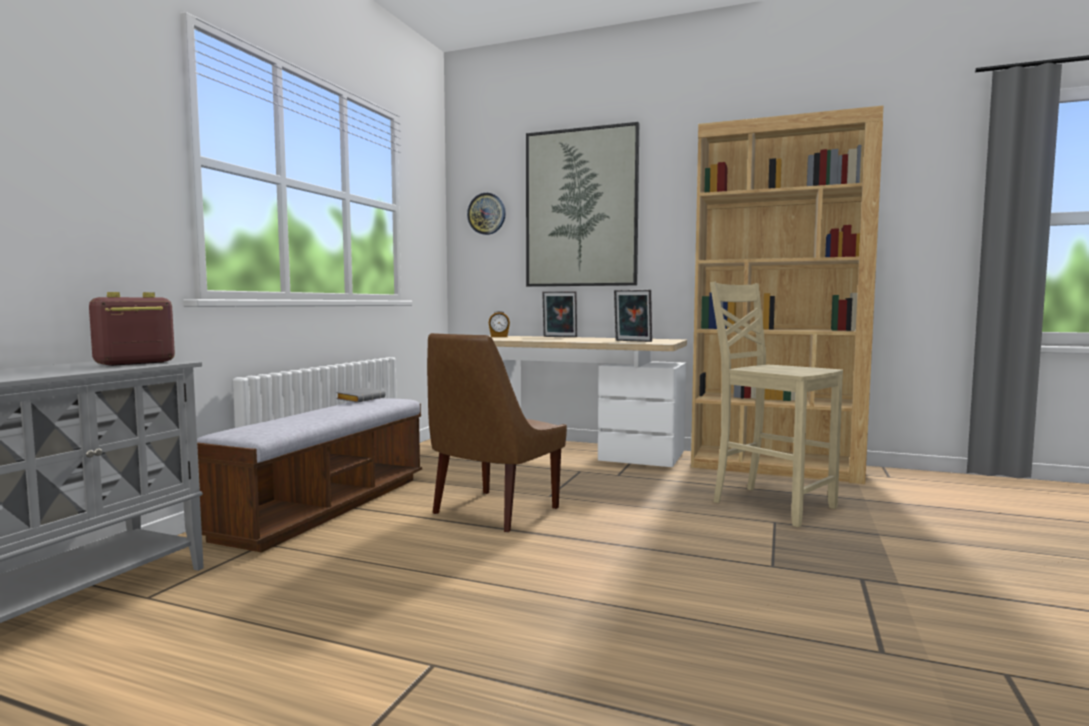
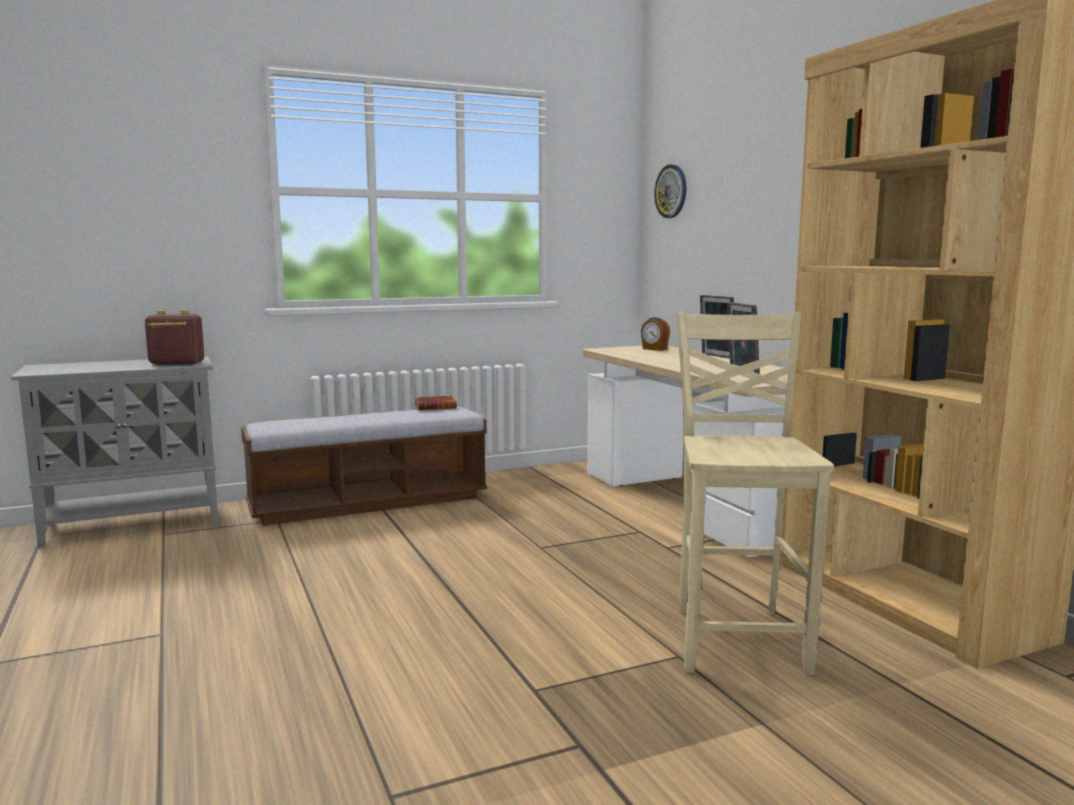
camera: 45 degrees right, 5 degrees up
grey book [336,388,385,403] -> brown book [414,395,457,410]
brown chair [427,333,567,533] -> none
picture [526,122,639,287] -> none

